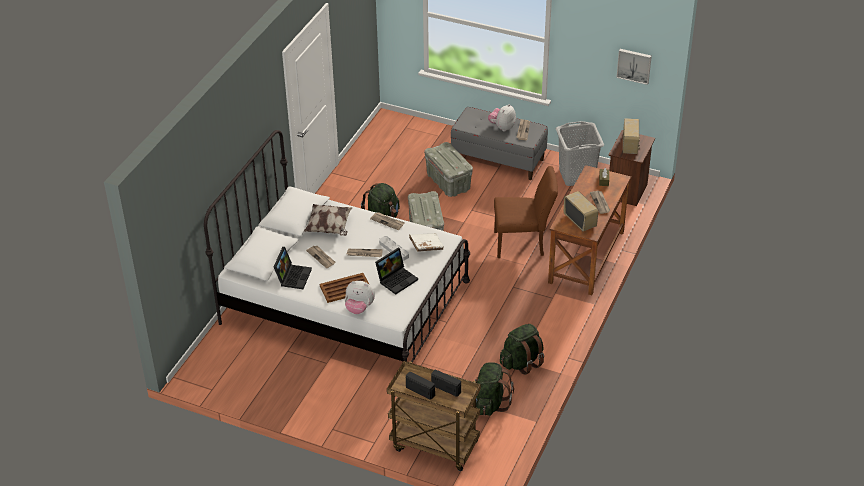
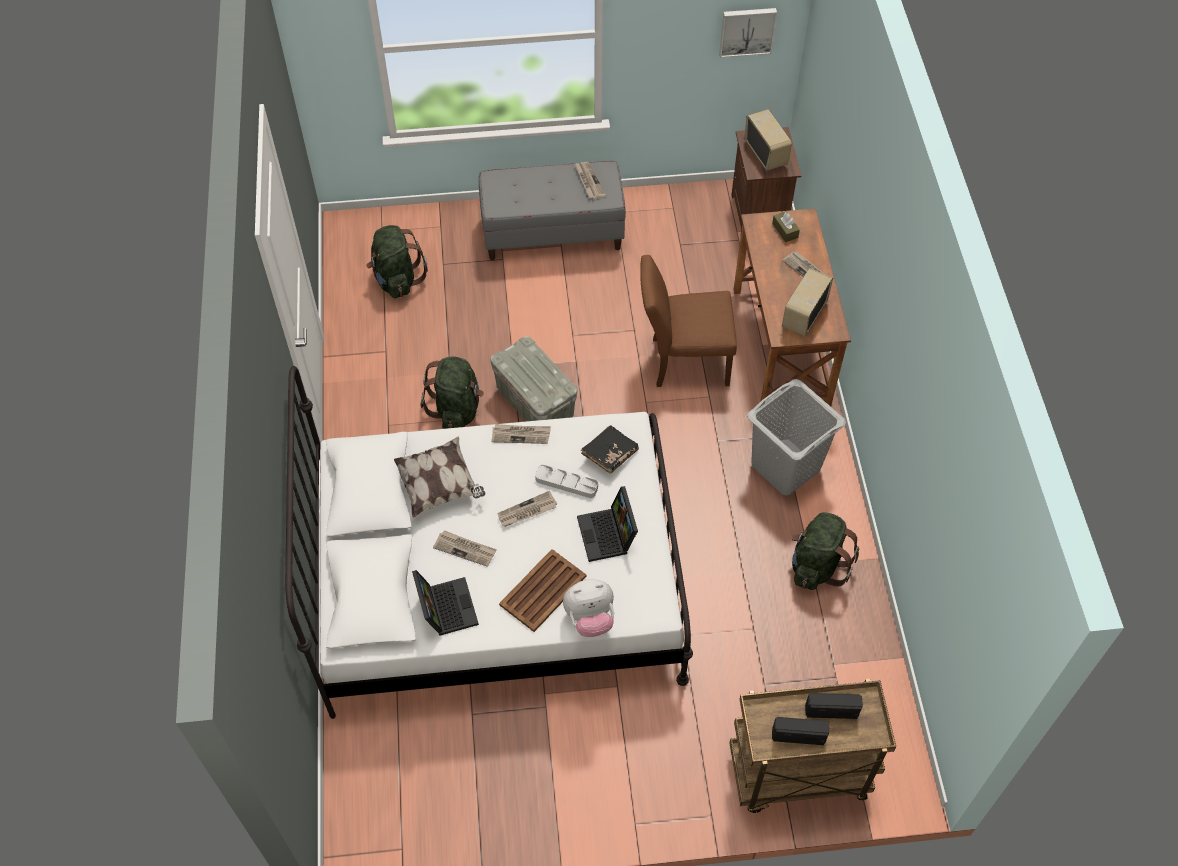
camera: 30 degrees left, 15 degrees up
laptop [375,248,418,295] -> laptop turned 150 degrees clockwise [577,486,638,562]
white book [409,233,444,252] -> black book [581,425,639,473]
grey storage box [424,142,473,197] -> none
green backpack [475,362,514,416] -> green backpack moved to [366,225,428,298]
plush toy [488,104,516,131] -> none
brown chair [494,166,558,258] -> brown chair turned 150 degrees counterclockwise [640,255,737,387]
grey laundry basket [556,121,604,186] -> grey laundry basket moved to [747,379,846,495]
radio [564,191,598,231] -> radio turned 90 degrees counterclockwise [782,268,833,336]

